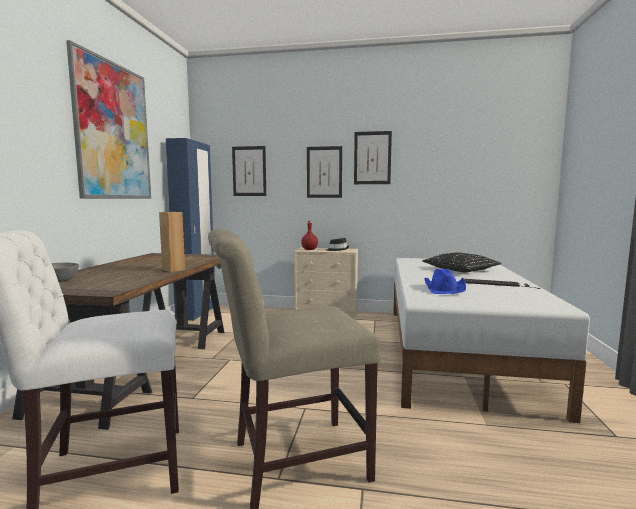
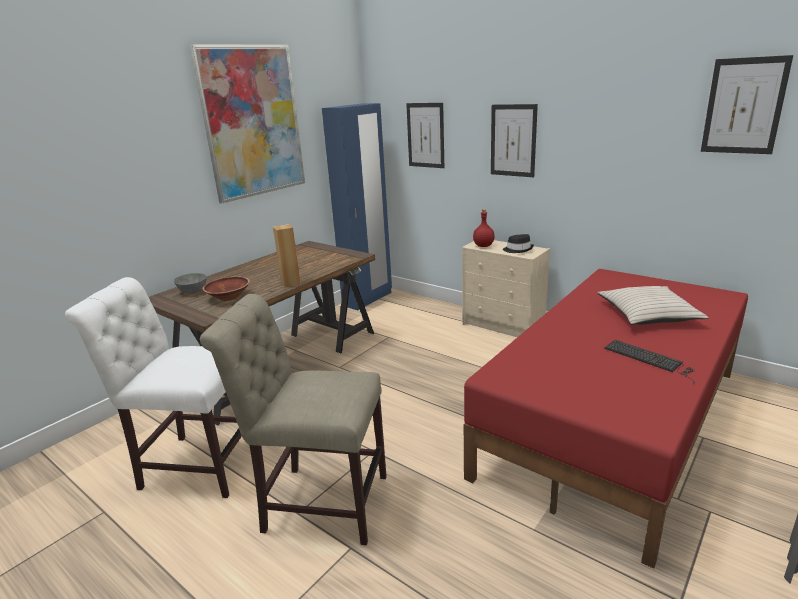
camera: 30 degrees right, 15 degrees up
picture [354,131,392,184] -> picture moved to [701,55,793,154]
white bed [393,258,590,423] -> red bed [464,269,748,569]
black pillow [422,252,502,272] -> beige pillow [598,286,709,325]
blue hat [425,269,466,294] -> none
none -> brown bowl [202,276,250,301]

